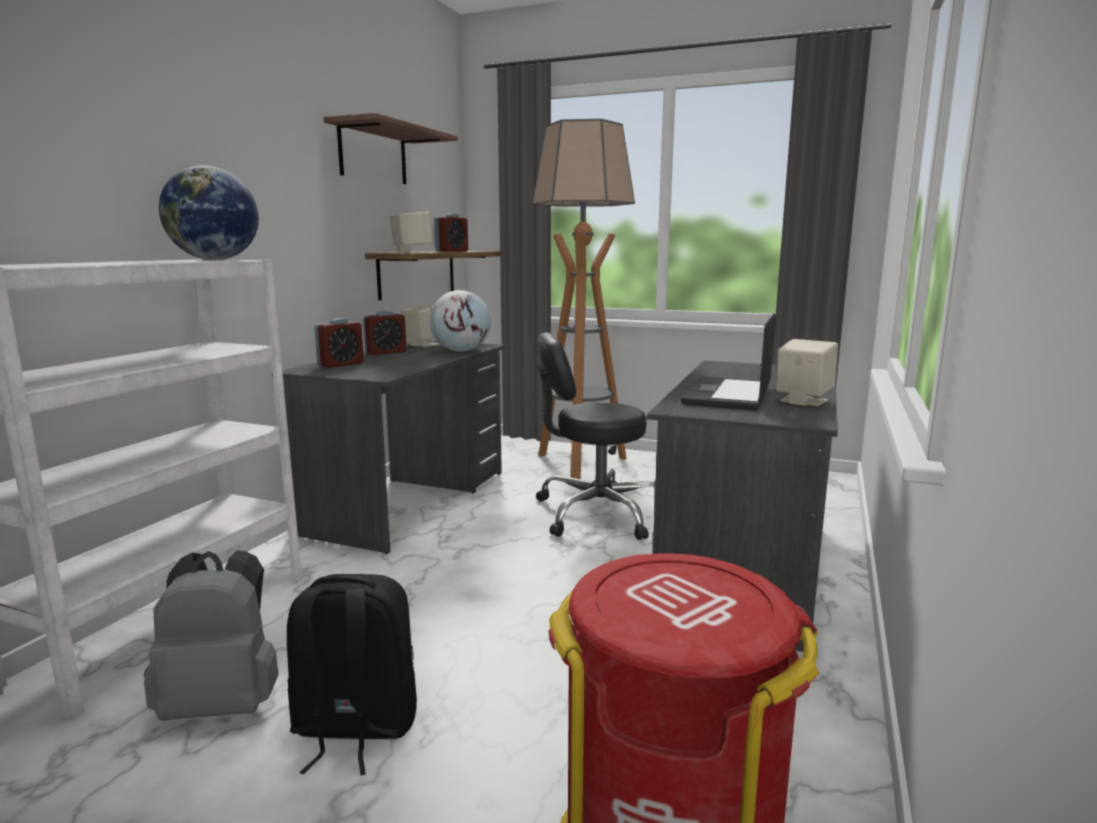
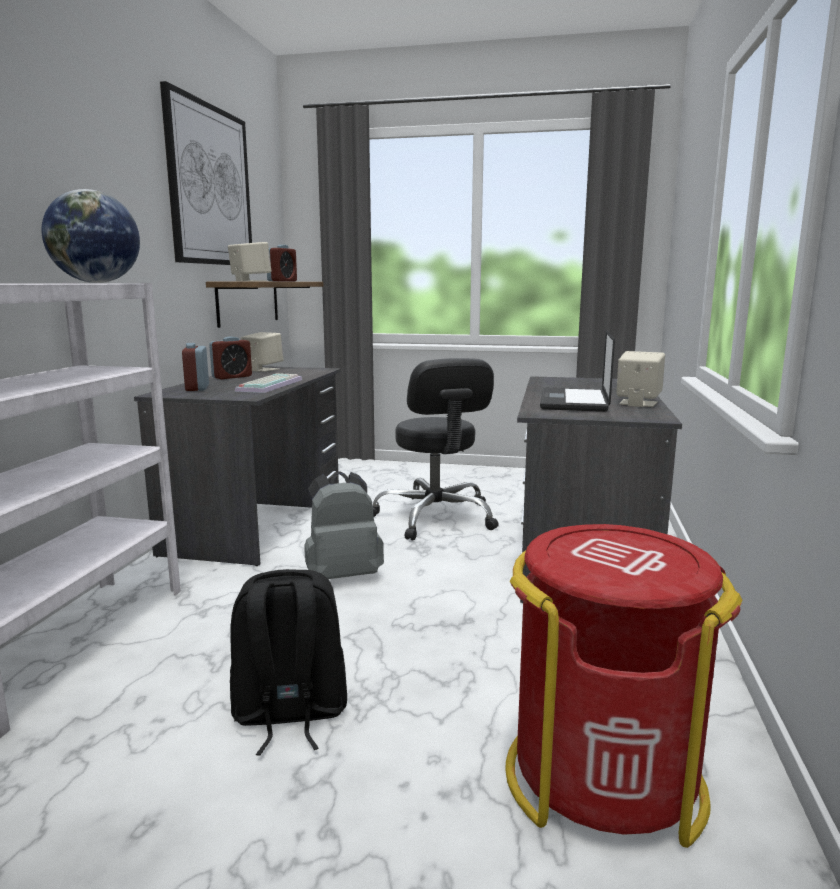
camera: 10 degrees left, 0 degrees up
grey backpack [144,550,279,720] -> grey backpack moved to [304,471,384,579]
alarm clock [314,318,364,368] -> alarm clock turned 135 degrees clockwise [182,343,209,391]
shelf [324,113,457,184] -> picture [160,81,252,265]
globe [430,290,491,352] -> none
floor lamp [532,119,635,479] -> none
black office chair [536,332,655,540] -> black office chair turned 90 degrees counterclockwise [372,358,499,541]
none -> keyboard [235,373,302,393]

